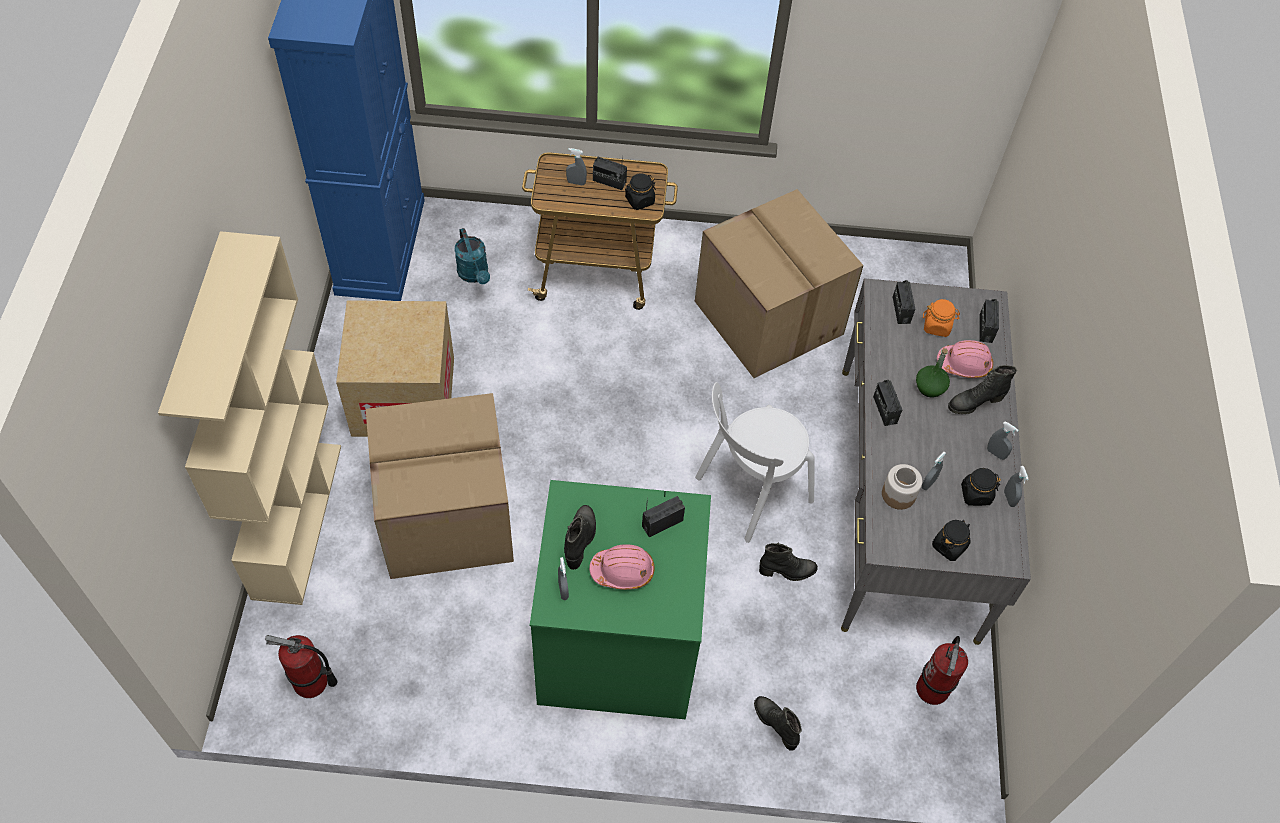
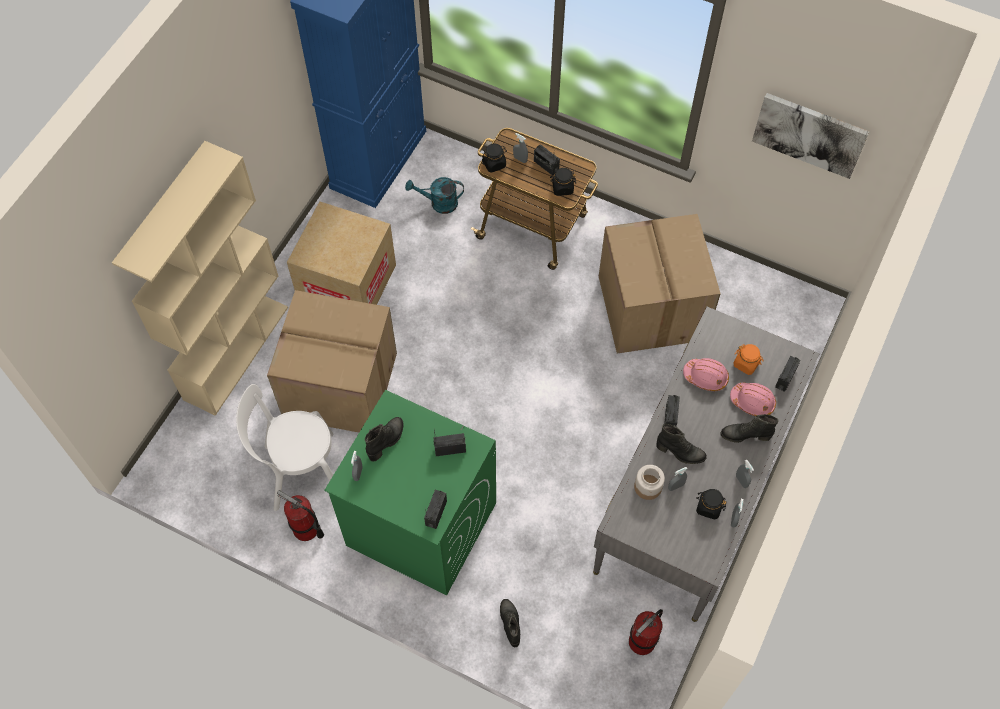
camera: 25 degrees right, 5 degrees up
fire extinguisher [265,635,338,698] -> fire extinguisher moved to [277,490,324,541]
turquoise watering can [454,228,490,284] -> turquoise watering can turned 90 degrees clockwise [405,177,464,214]
pink hard hat [589,544,654,590] -> pink hard hat moved to [683,358,729,391]
white chair [695,382,815,543] -> white chair moved to [236,384,333,511]
black boot [759,543,818,581] -> black boot moved to [656,424,707,464]
radio [893,280,915,324] -> radio moved to [424,490,447,529]
green bottle [916,348,950,398] -> none
black jar [932,520,971,561] -> black jar moved to [482,144,507,173]
none -> picture [752,93,870,179]

